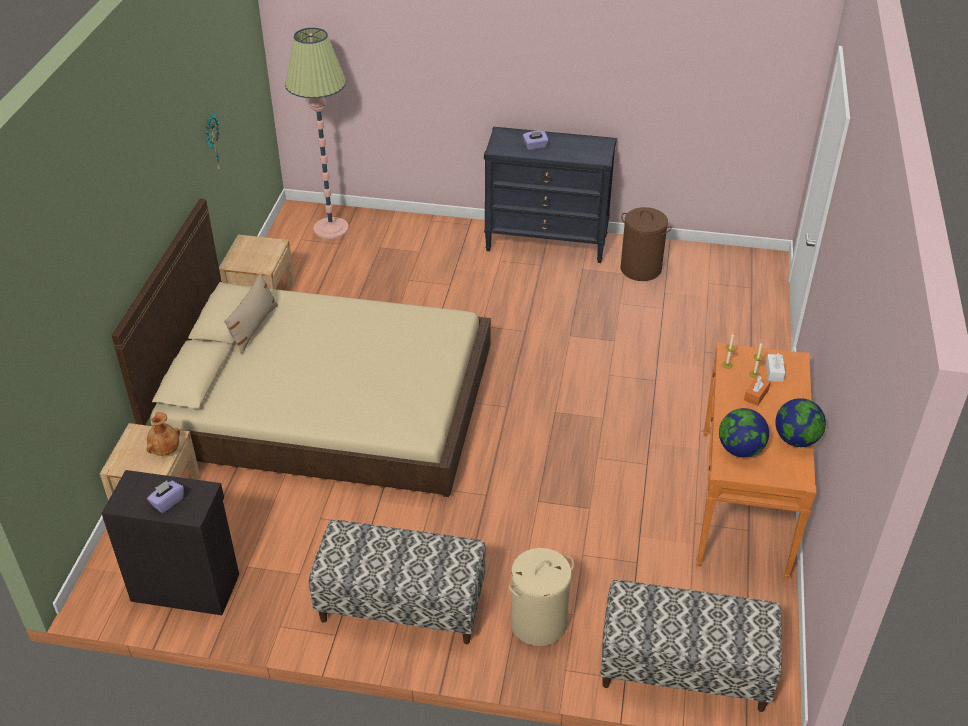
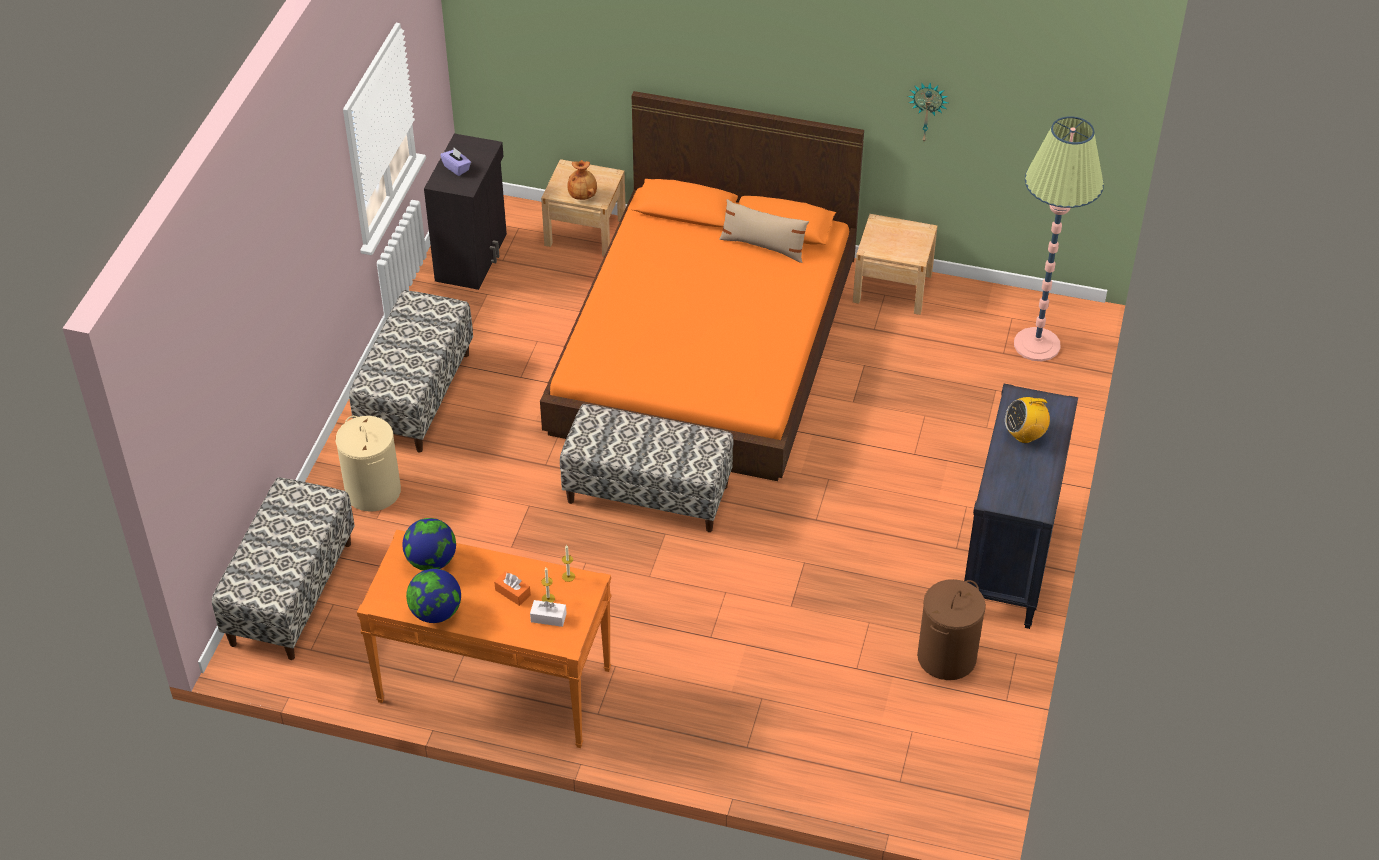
camera: 95 degrees right, 5 degrees up
beige bed [111,199,491,497] -> orange bed [540,91,864,481]
purple tissue box [523,130,549,150] -> radio [1005,394,1050,443]
none -> bench [560,404,734,532]

